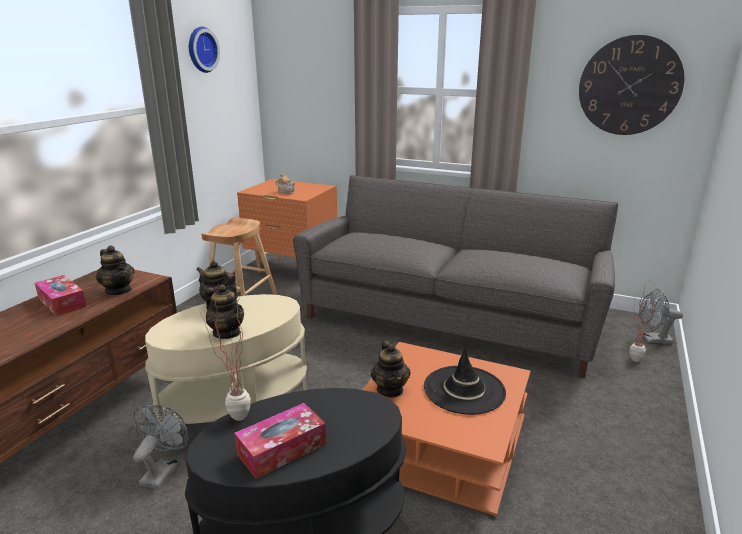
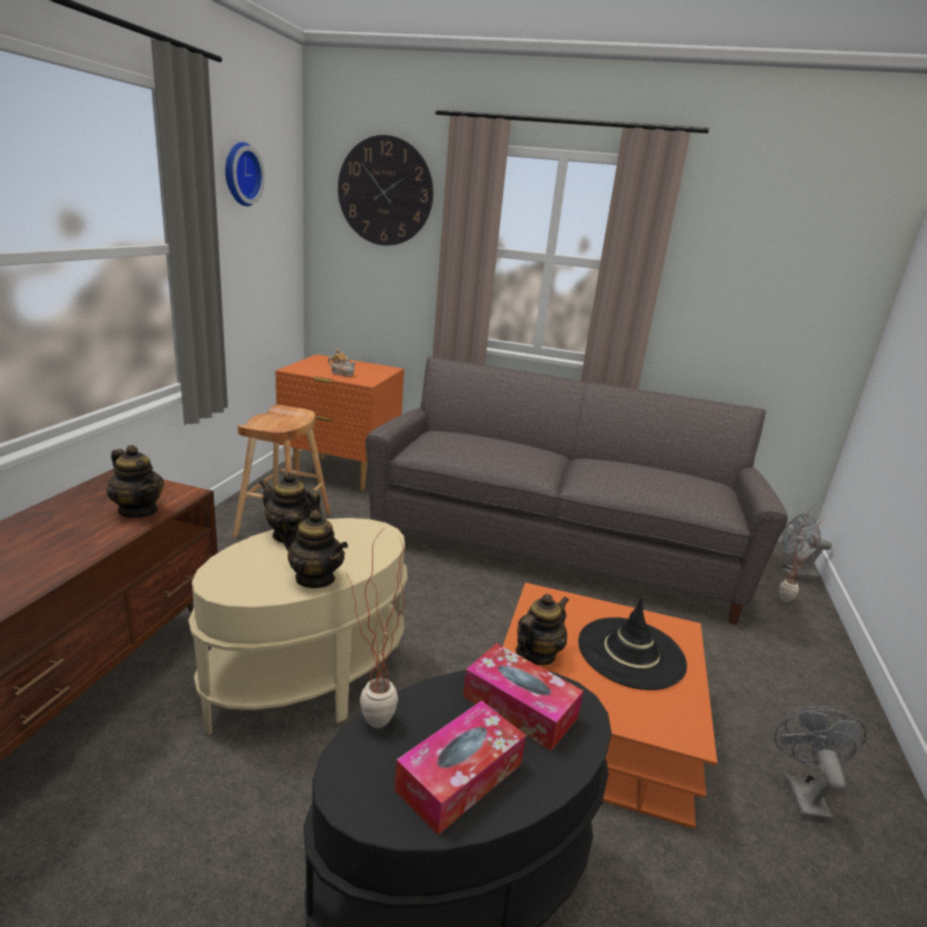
camera: 10 degrees left, 0 degrees up
tissue box [35,275,87,316] -> tissue box moved to [463,643,583,751]
grey fan [133,405,189,489] -> grey fan moved to [774,706,866,822]
teapot [371,341,411,397] -> teapot turned 120 degrees counterclockwise [516,594,569,665]
wall clock [579,35,684,135] -> wall clock moved to [338,135,433,246]

